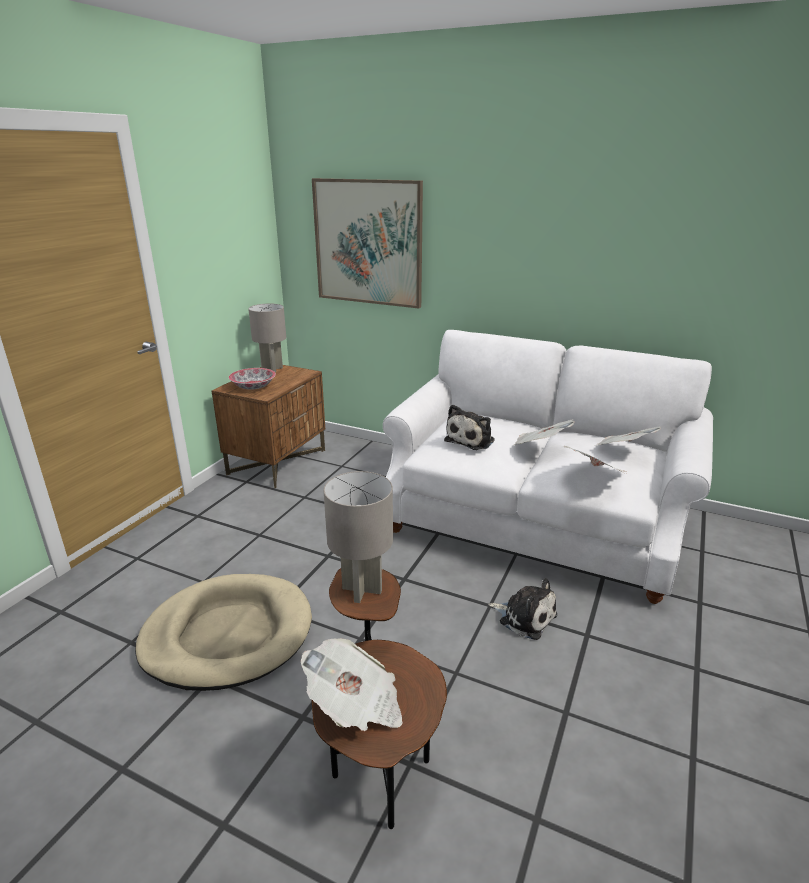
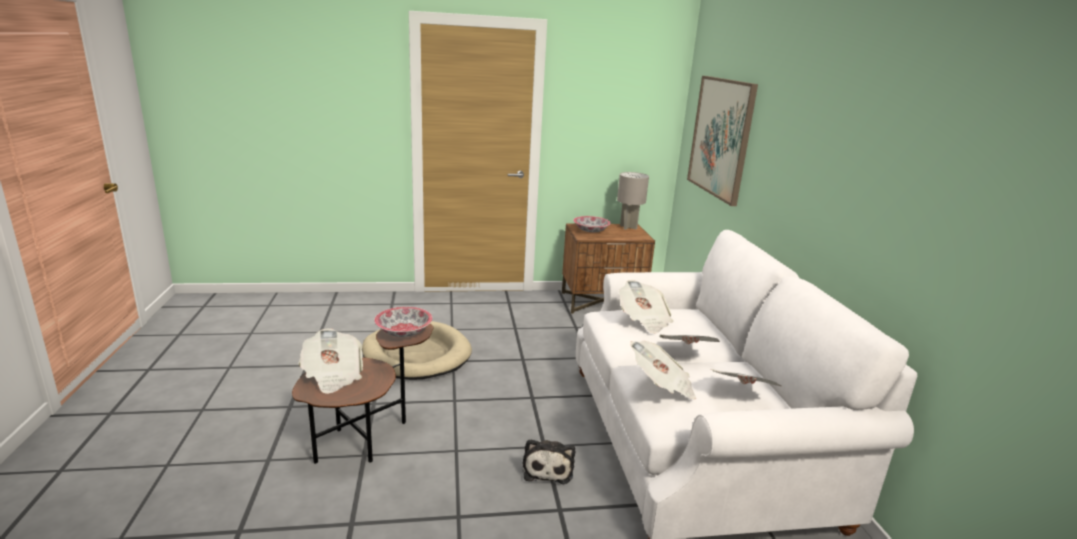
camera: 55 degrees right, 5 degrees down
grey table lamp [323,471,393,603] -> bowl [374,307,432,337]
plush toy [444,404,495,450] -> newspaper [618,280,673,334]

